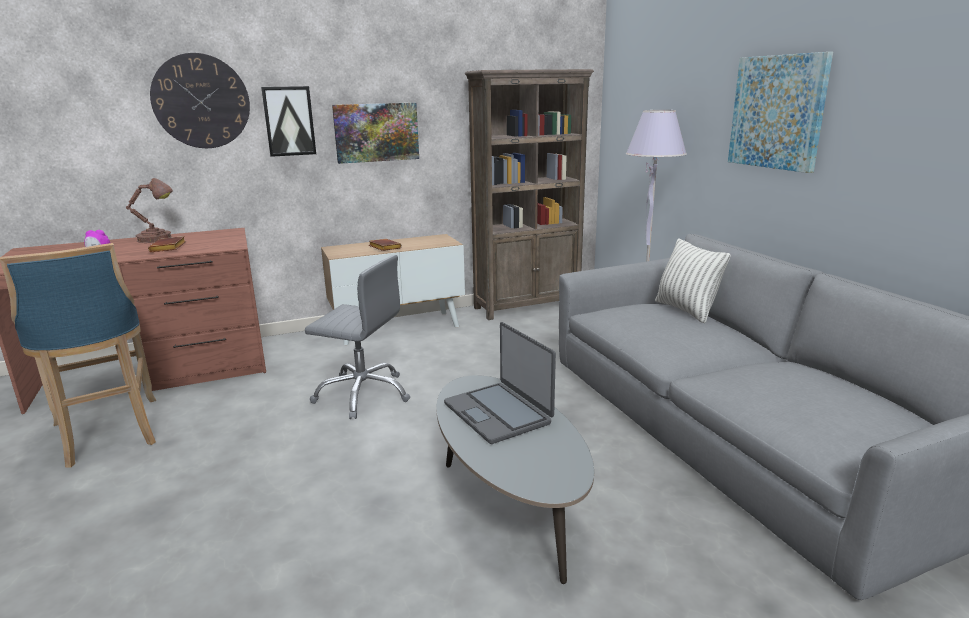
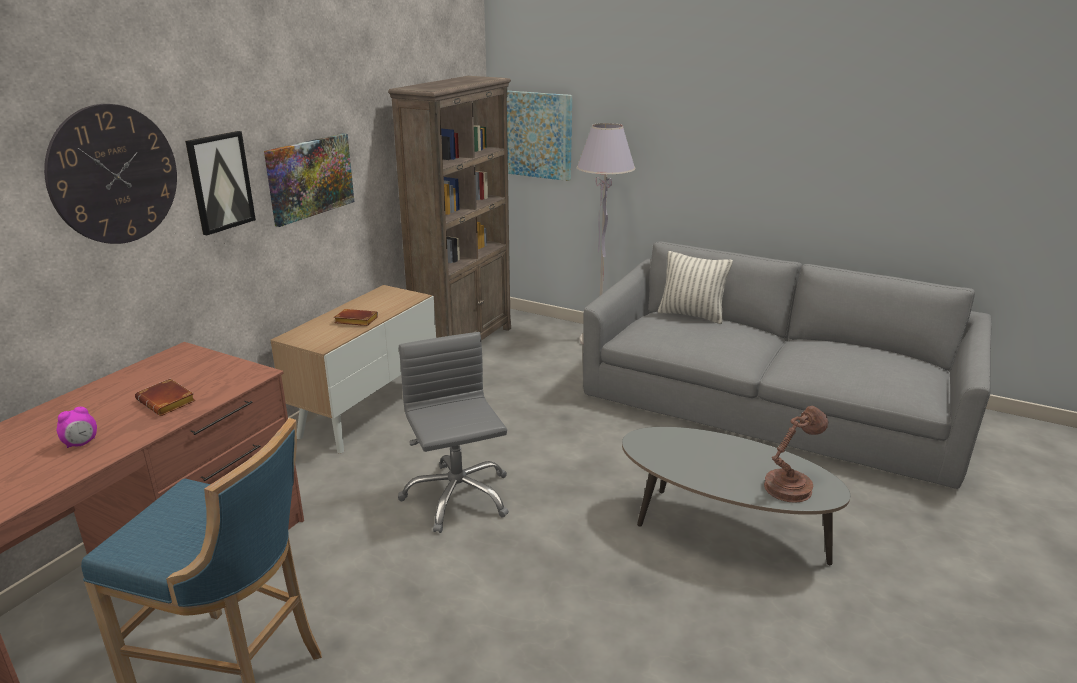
camera: 40 degrees left, 5 degrees up
brown table lamp [126,178,173,243] -> brown table lamp moved to [764,406,828,503]
grey office chair [305,255,410,419] -> grey office chair turned 90 degrees counterclockwise [398,332,509,533]
laptop [444,322,556,444] -> none
picture [728,52,833,173] -> picture moved to [507,91,572,181]

